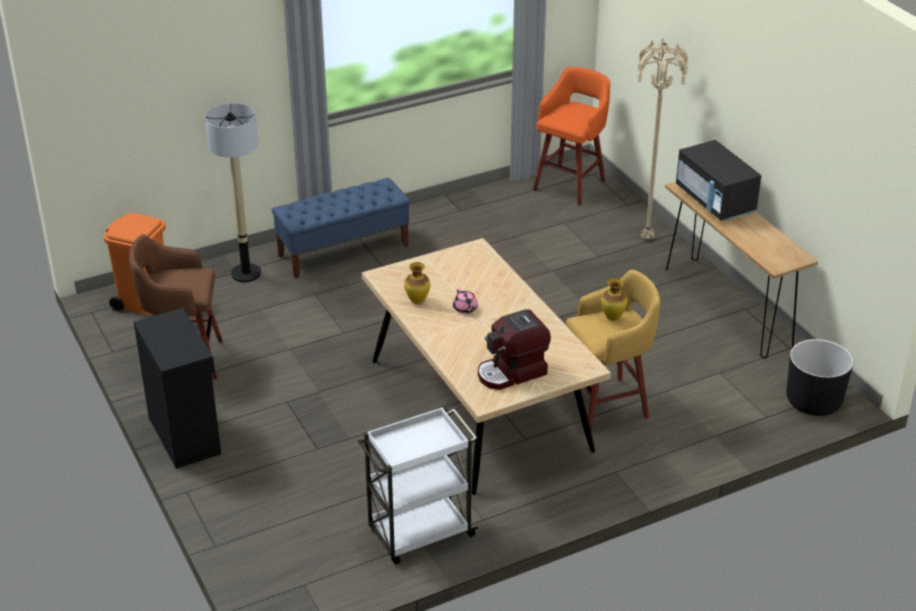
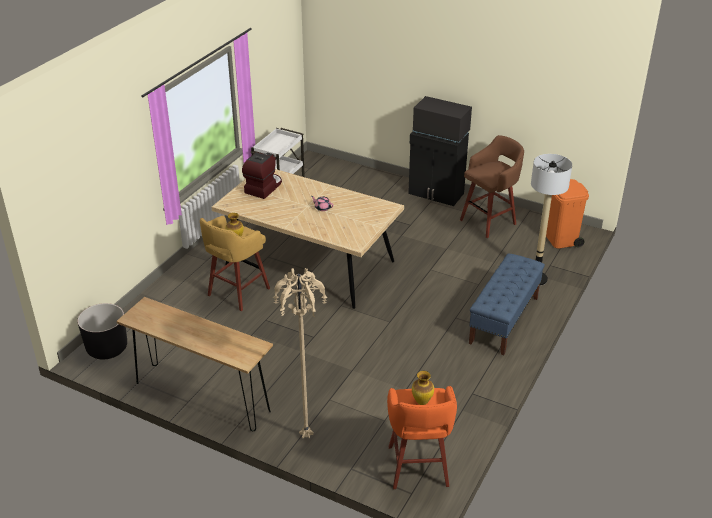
camera: 145 degrees right, 0 degrees up
vase [404,262,430,304] -> vase moved to [412,371,434,405]
black microwave [676,140,761,220] -> black microwave moved to [412,96,472,143]

